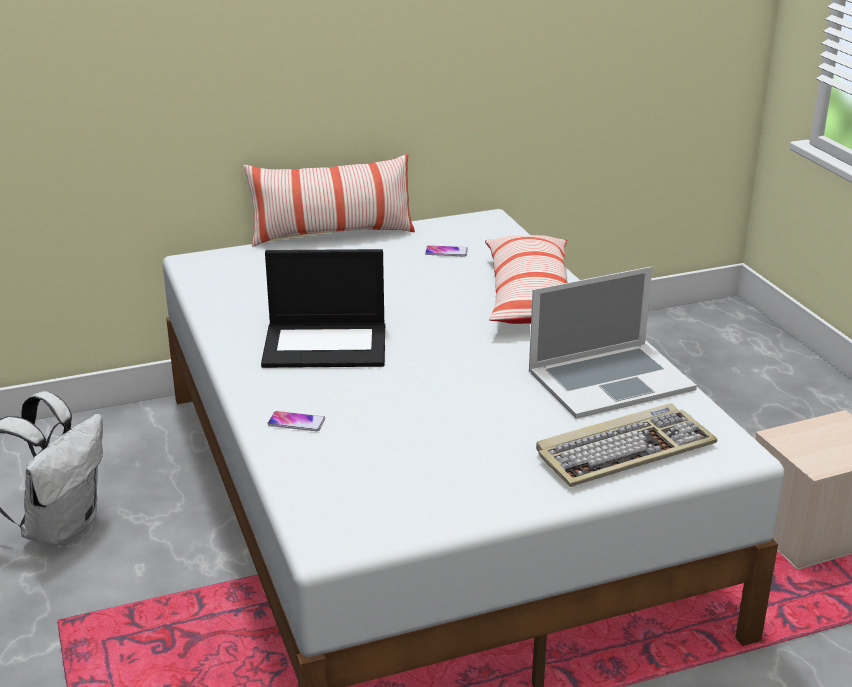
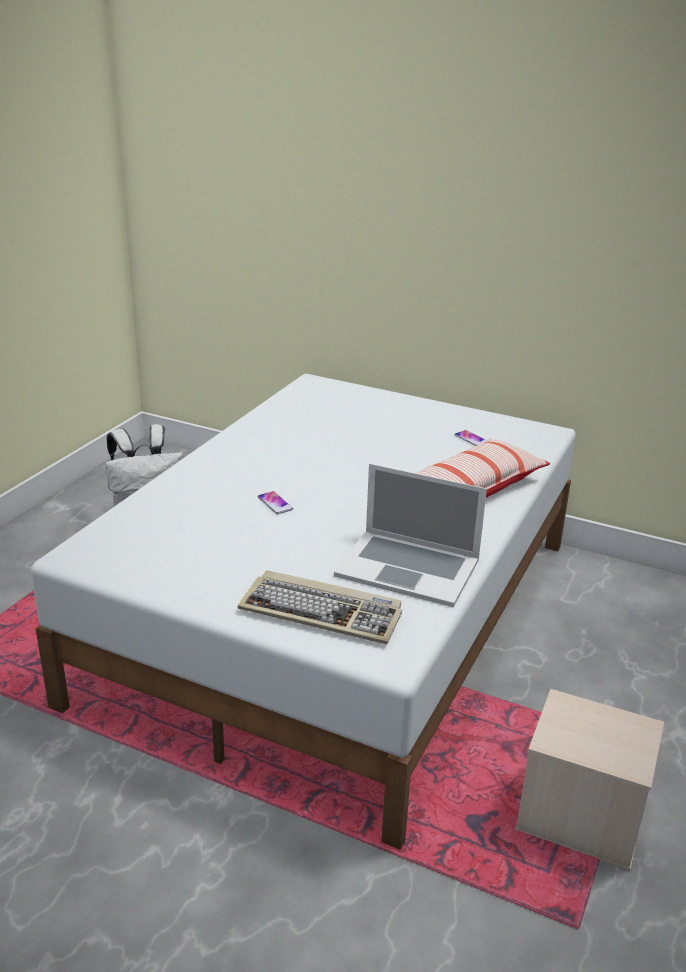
camera: 45 degrees right, 0 degrees up
pillow [244,154,415,247] -> none
laptop [261,249,385,368] -> none
phone [267,411,325,431] -> phone moved to [258,491,293,514]

